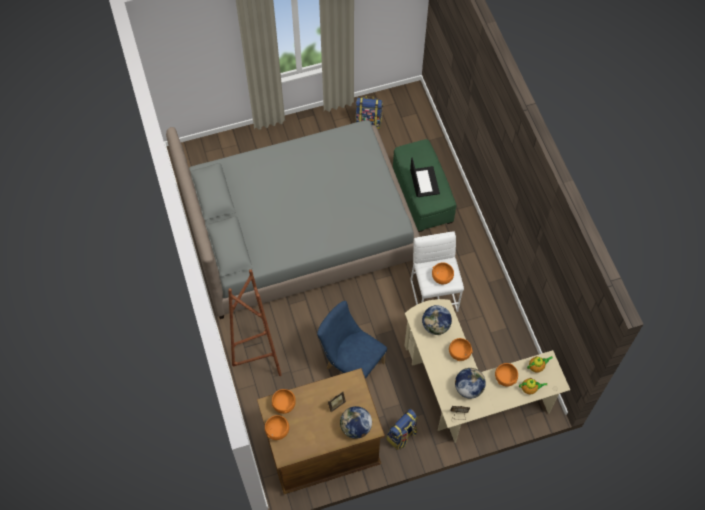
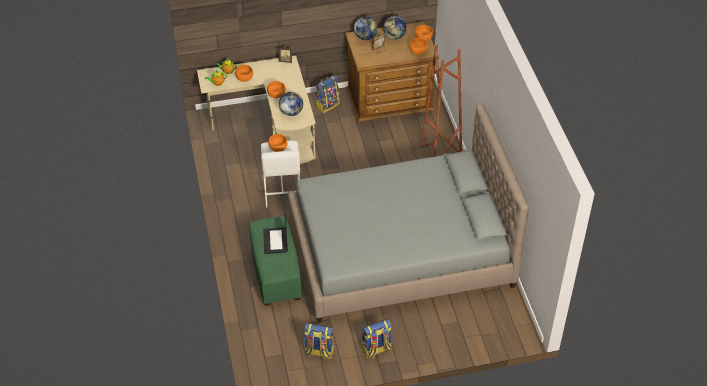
camera: 175 degrees left, 15 degrees down
blue chair [317,301,387,379] -> none
globe [455,368,486,398] -> globe moved to [383,16,407,40]
none -> backpack [361,319,392,358]

